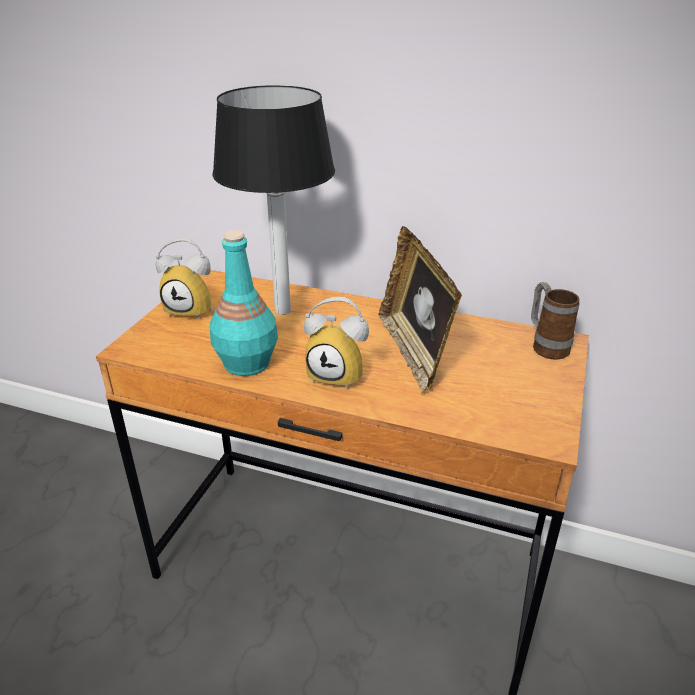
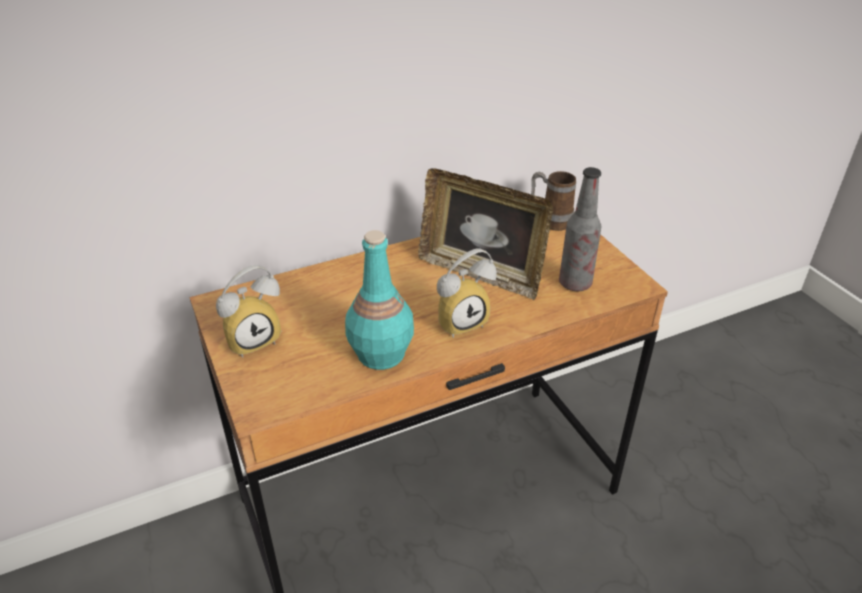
camera: 45 degrees left, 5 degrees up
table lamp [212,85,335,315] -> none
none -> bottle [559,167,602,291]

